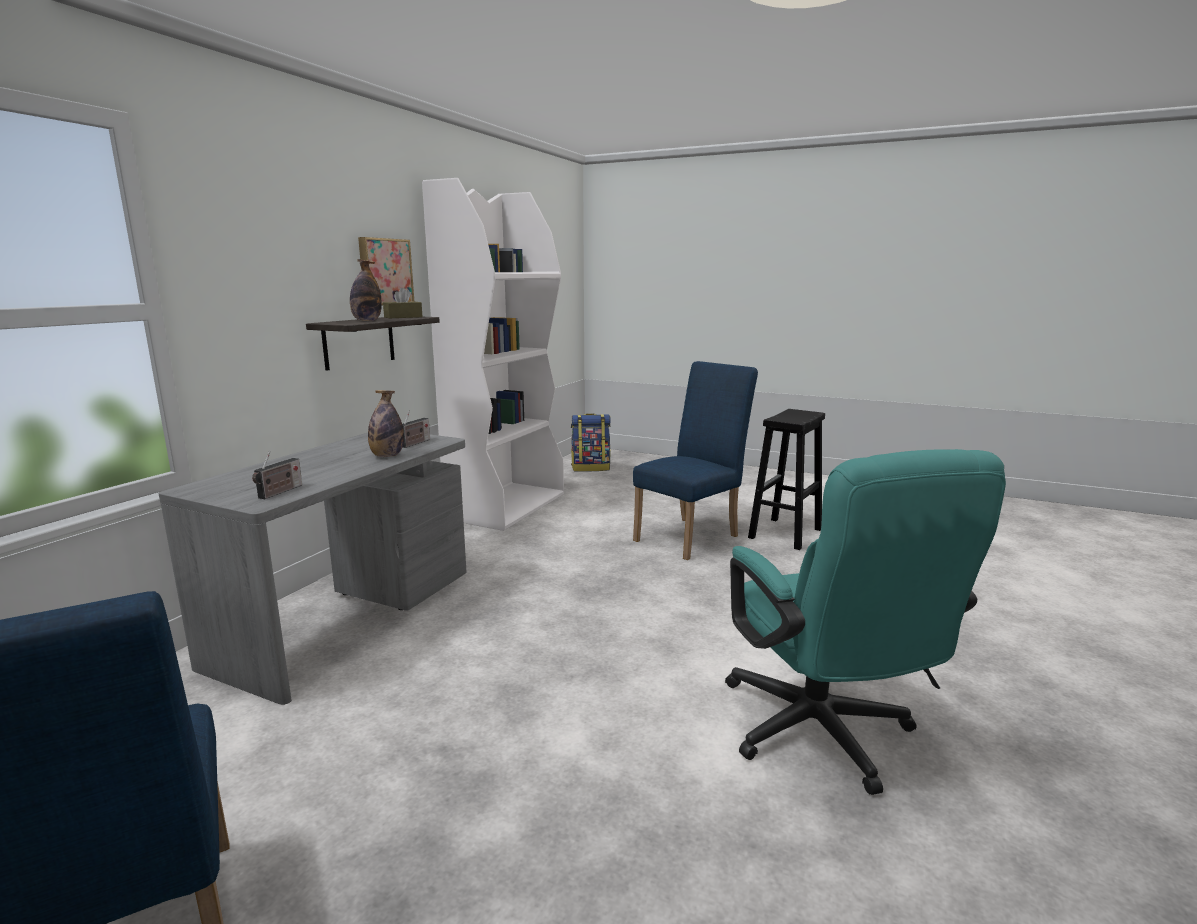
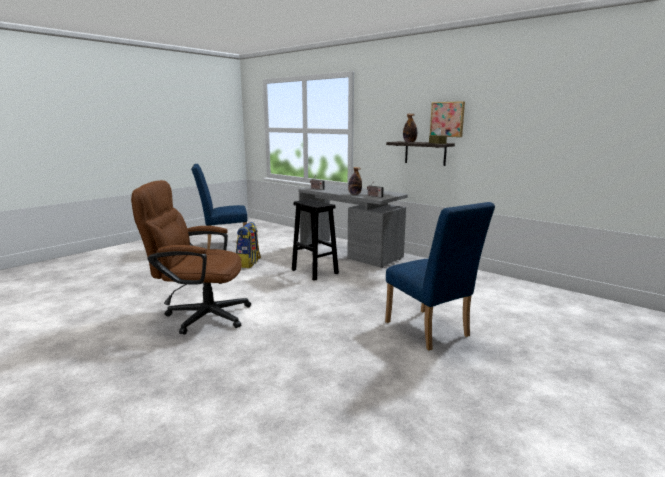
camera: 105 degrees right, 0 degrees up
white bookcase [422,178,564,531] -> none
backpack [571,413,611,472] -> backpack moved to [236,222,261,268]
turquoise office chair [725,449,1006,795] -> brown office chair [131,180,251,335]
black stool [748,409,825,550] -> black stool moved to [292,199,339,281]

